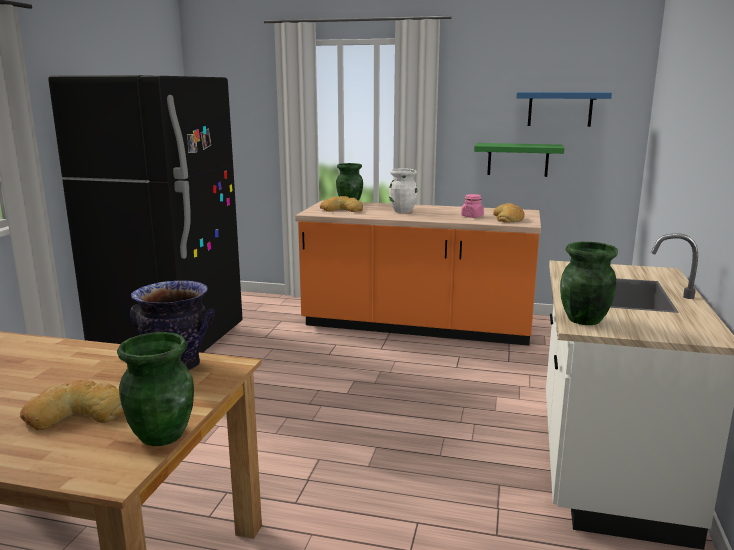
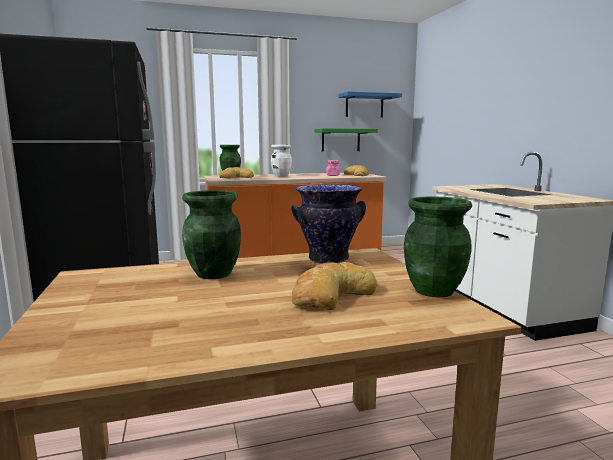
camera: 30 degrees left, 5 degrees down
green vase [560,242,618,325] -> green vase moved to [182,190,241,279]

